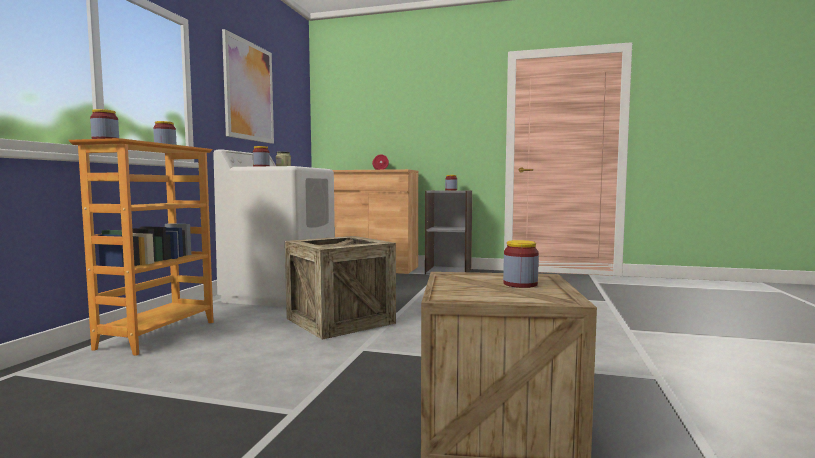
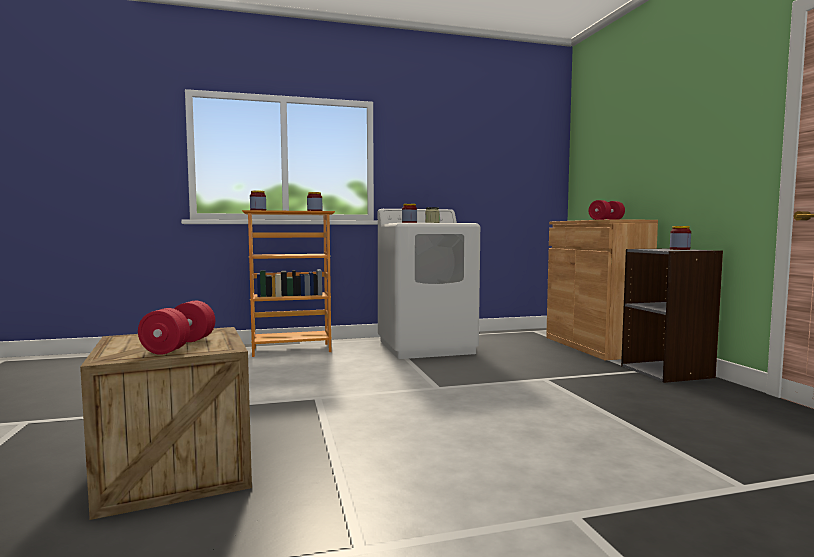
camera: 60 degrees right, 0 degrees up
picture [222,29,274,144] -> none
crate [285,236,396,340] -> none
jar [503,240,539,288] -> red dumbbell [138,301,215,355]

